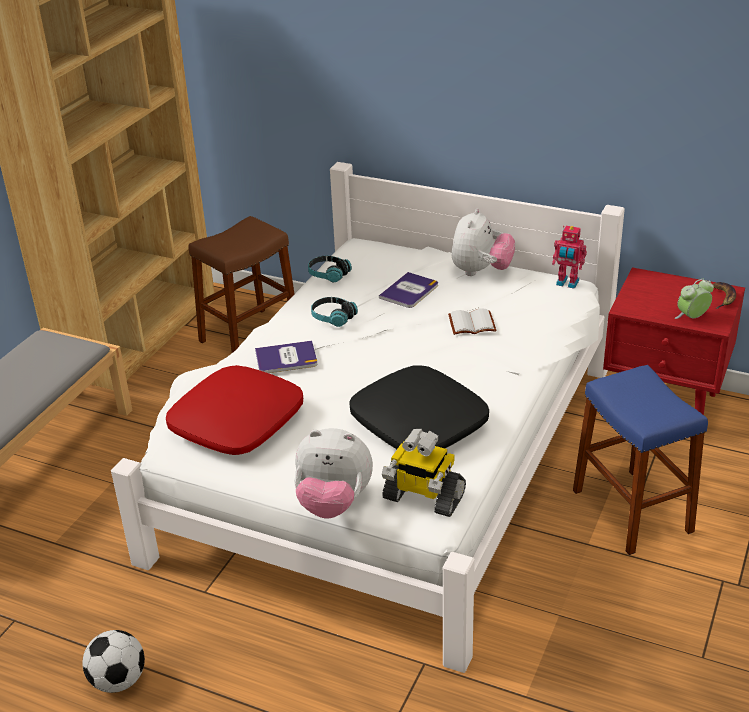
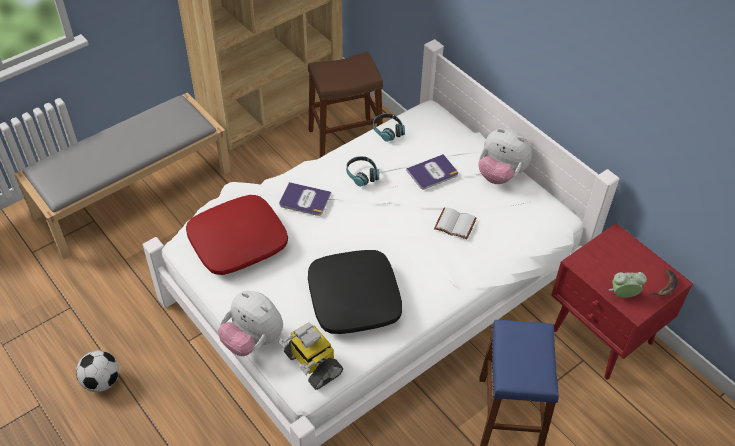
camera: 25 degrees right, 15 degrees up
plush toy [451,209,515,276] -> plush toy turned 75 degrees clockwise [479,128,532,184]
toy robot [552,226,587,289] -> none

